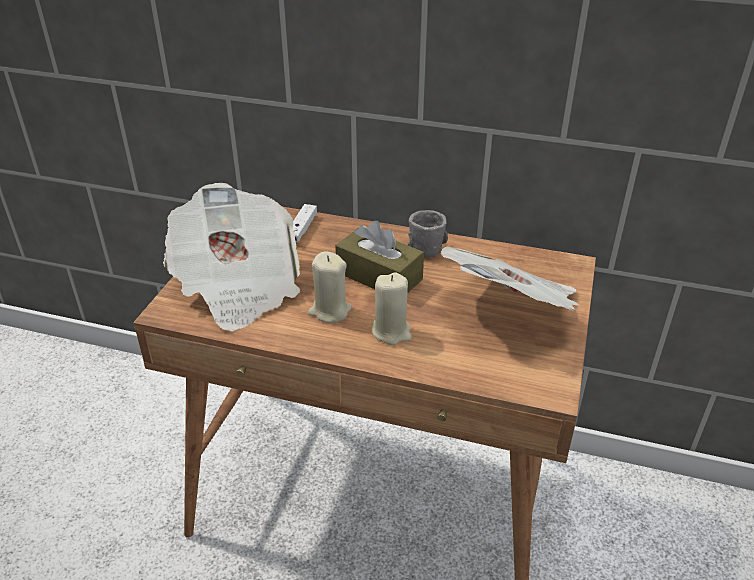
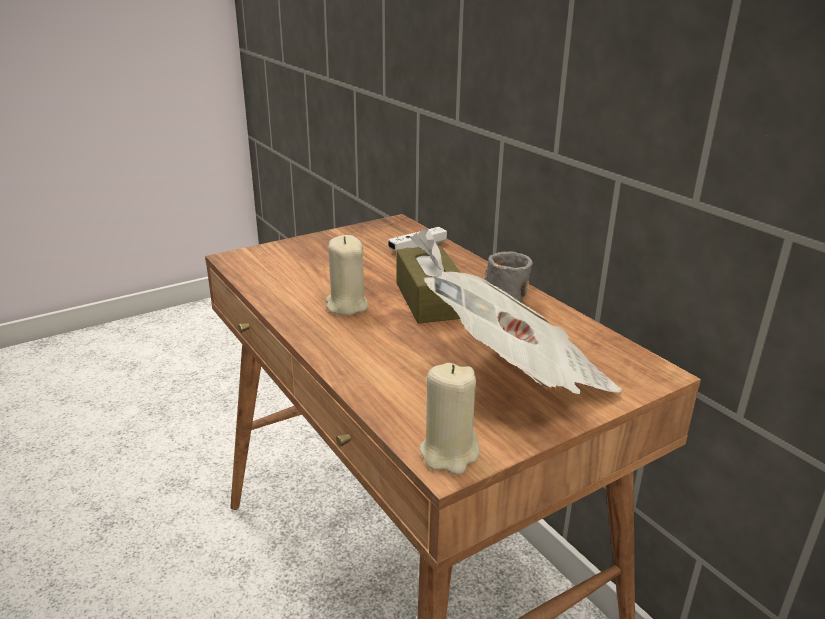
camera: 40 degrees right, 10 degrees down
newspaper [163,183,300,331] -> none
beige candle [372,272,412,345] -> beige candle moved to [419,363,480,475]

